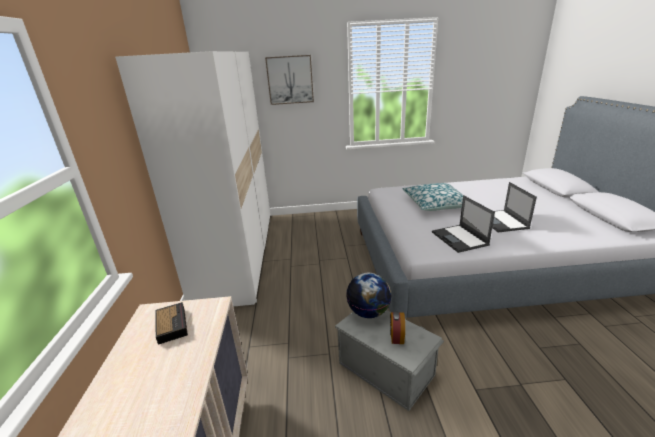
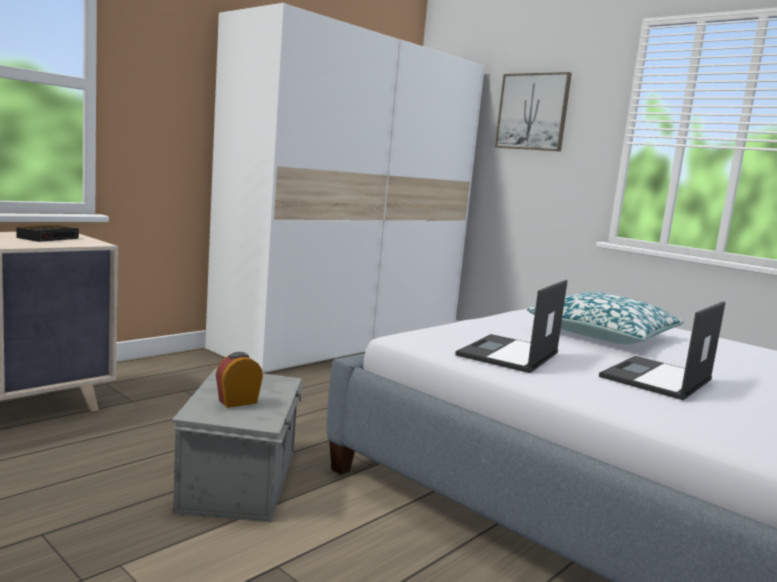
camera: 45 degrees right, 15 degrees down
globe [346,273,392,318] -> none

